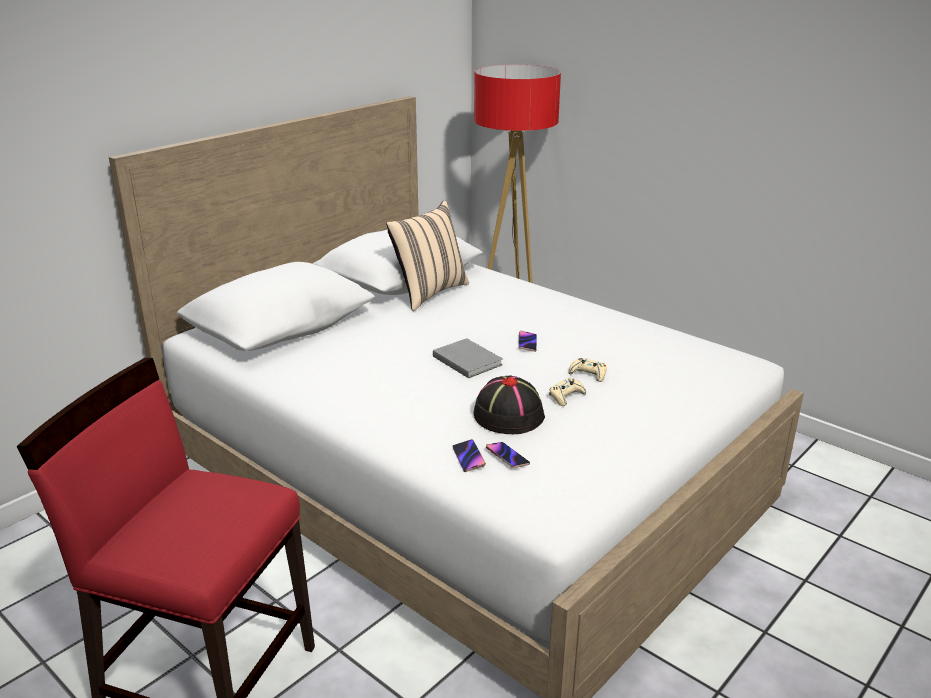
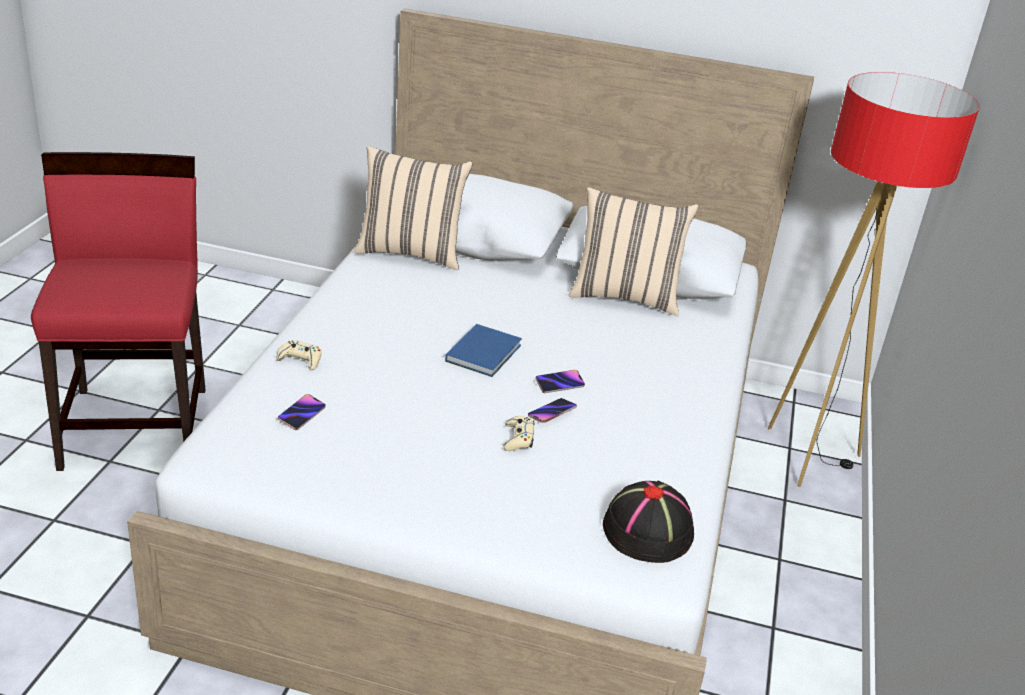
camera: 60 degrees right, 5 degrees up
grey book [433,338,503,378] -> blue book [445,324,522,377]
phone [453,439,486,472] -> phone moved to [528,398,577,423]
black hat [473,375,545,434] -> black hat moved to [603,481,694,563]
beige game controller [549,378,586,406] -> beige game controller moved to [276,340,322,370]
none -> beige pillow [354,146,472,270]

